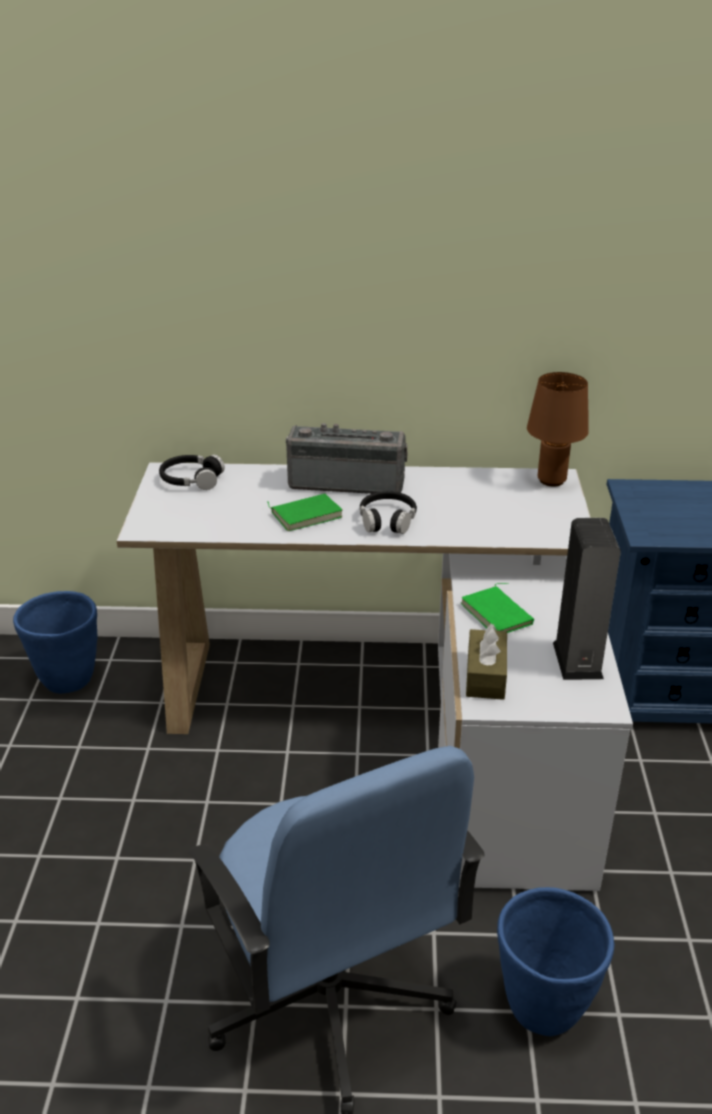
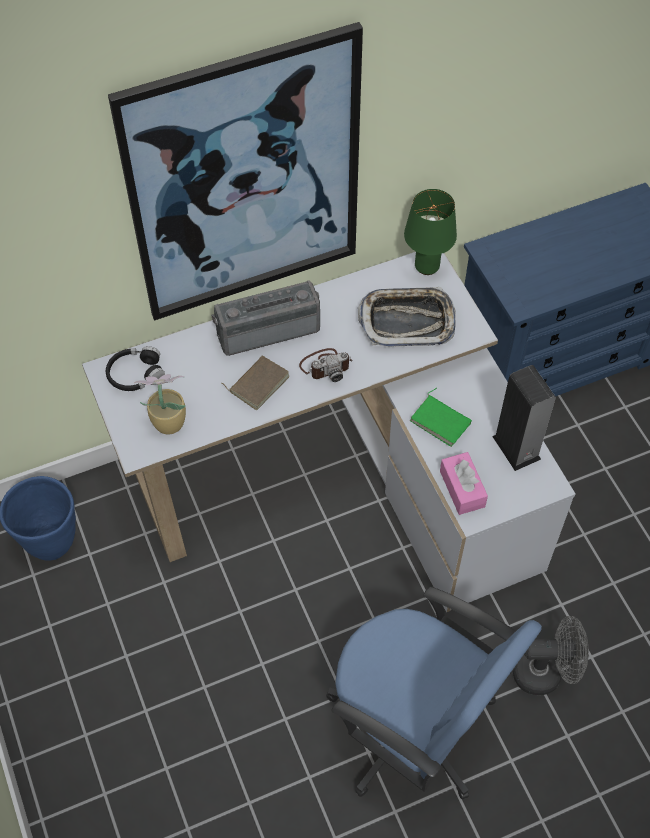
camera: 25 degrees left, 25 degrees up
green book [267,494,343,531] -> brown book [221,356,290,410]
black headphones [360,491,417,534] -> camera [299,348,353,382]
brown tissue box [466,624,507,700] -> pink tissue box [440,452,488,515]
blue planter [497,887,614,1036] -> grey fan [513,616,589,695]
brown table lamp [527,372,589,487] -> green table lamp [404,189,457,275]
none -> picture [108,22,363,320]
none -> potted plant [134,374,186,434]
none -> tray [358,287,456,347]

